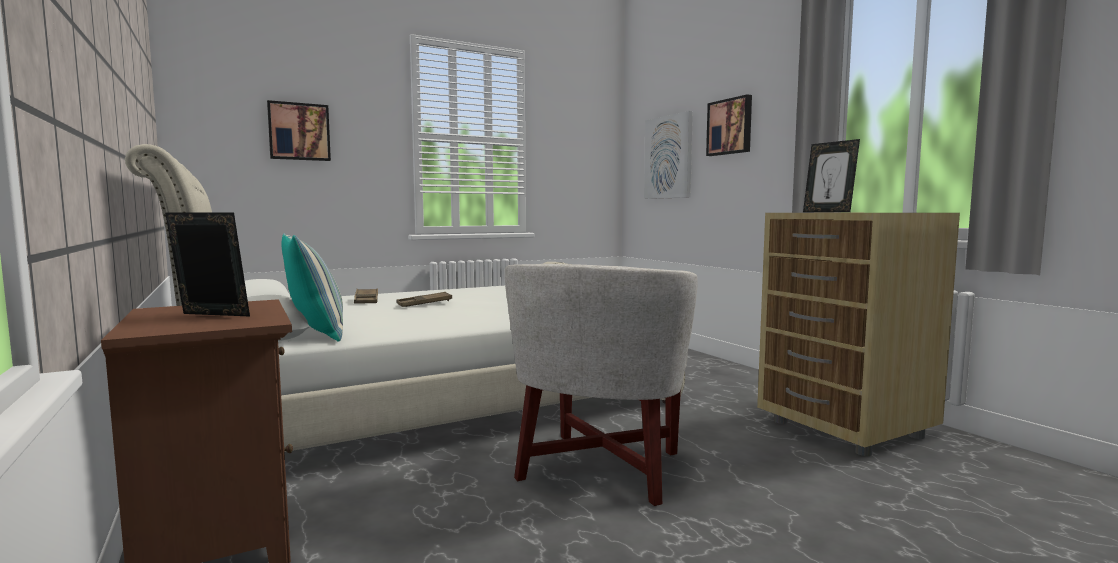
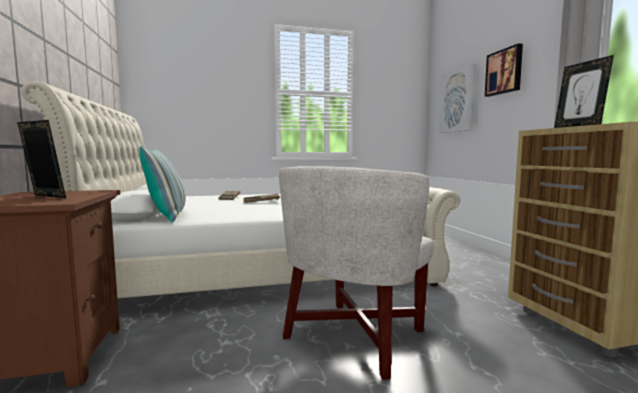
camera: 15 degrees right, 0 degrees up
picture [267,100,331,161] -> none

